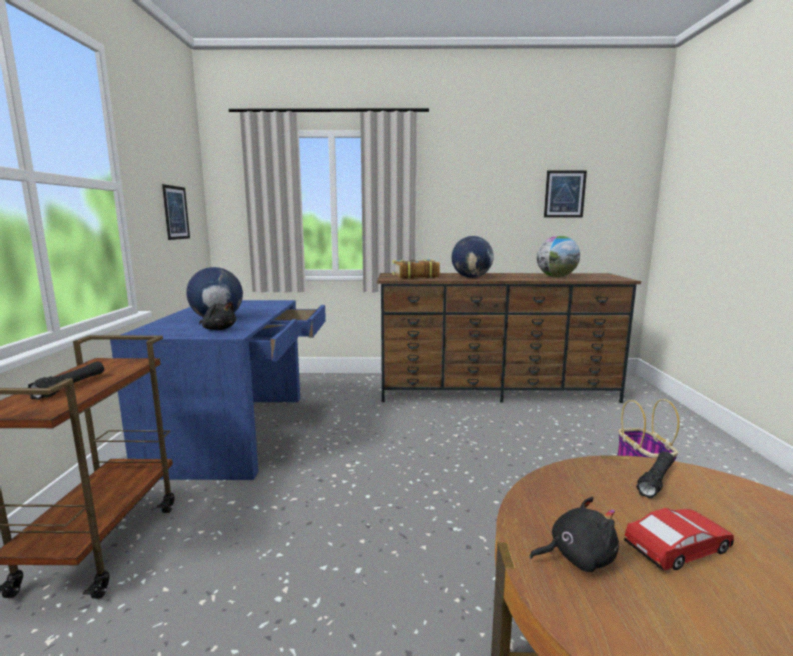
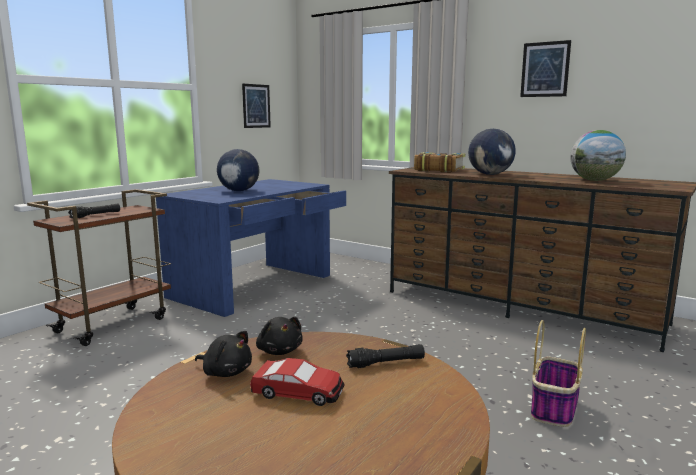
camera: 35 degrees right, 0 degrees up
black plush toy [199,301,236,330] -> black plush toy moved to [256,317,303,355]
picture [544,170,587,217] -> picture moved to [520,40,571,97]

